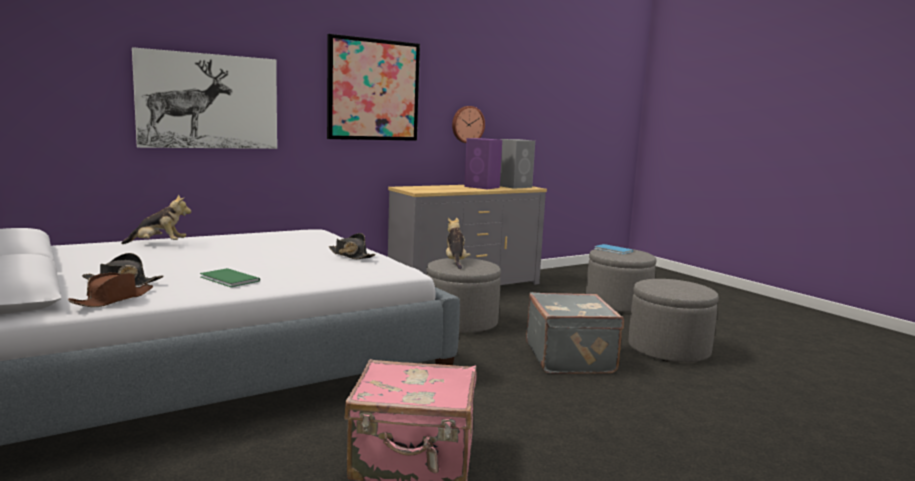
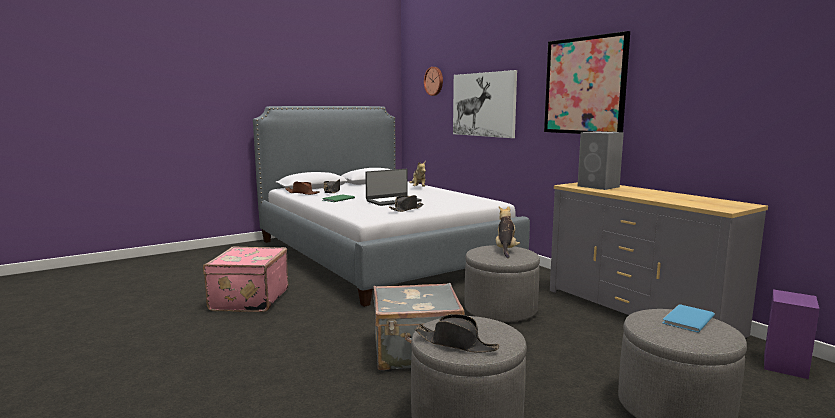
camera: 90 degrees right, 0 degrees up
plush toy [446,218,471,269] -> plush toy turned 75 degrees counterclockwise [496,206,520,258]
wall clock [452,106,485,143] -> wall clock moved to [424,67,443,96]
purple speaker [464,138,502,190] -> purple speaker moved to [764,289,819,379]
grey speaker [500,139,535,189] -> grey speaker moved to [578,131,624,190]
none -> laptop [365,169,422,206]
none -> black hat [415,314,499,352]

